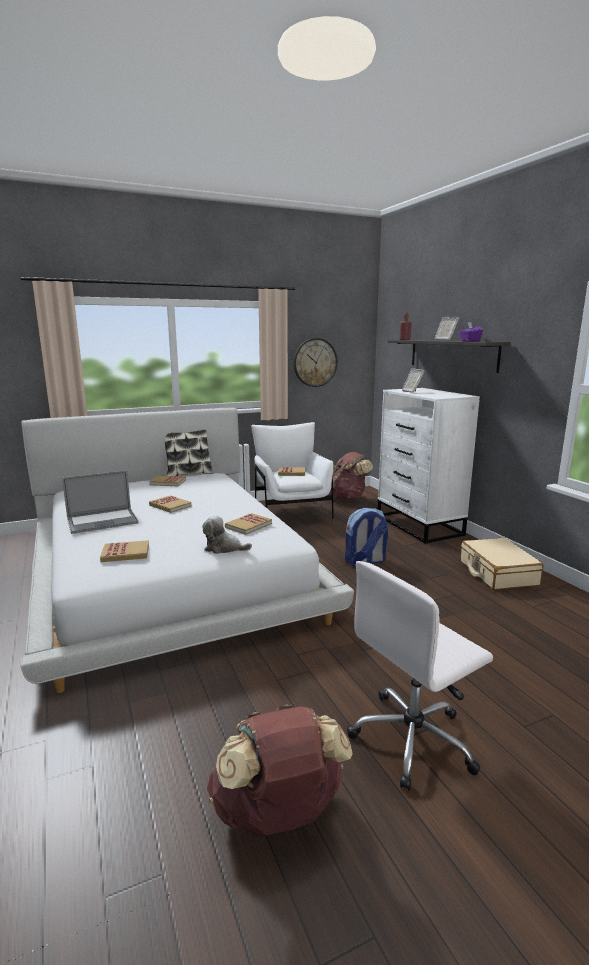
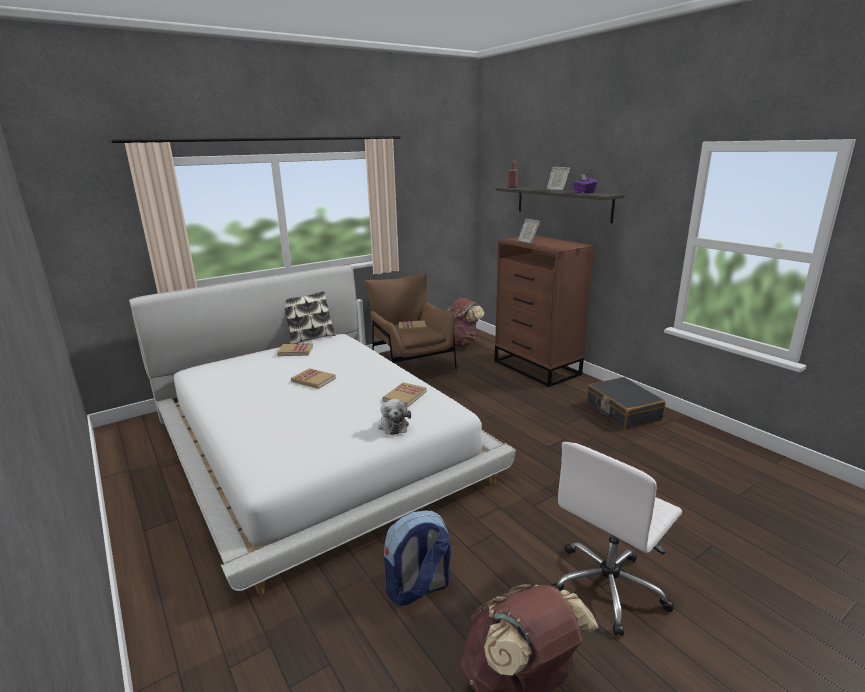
camera: 10 degrees left, 5 degrees up
laptop [62,470,138,534] -> none
book [100,540,149,562] -> none
plush toy [202,515,252,554] -> plush toy turned 105 degrees counterclockwise [378,399,411,435]
white armchair [251,422,334,524] -> brown armchair [364,273,457,374]
wall clock [294,338,337,387] -> none
backpack [345,508,388,566] -> backpack moved to [384,511,451,606]
white dresser [377,388,480,544] -> brown dresser [495,235,594,387]
beige suitcase [461,537,543,590] -> black suitcase [587,377,666,429]

